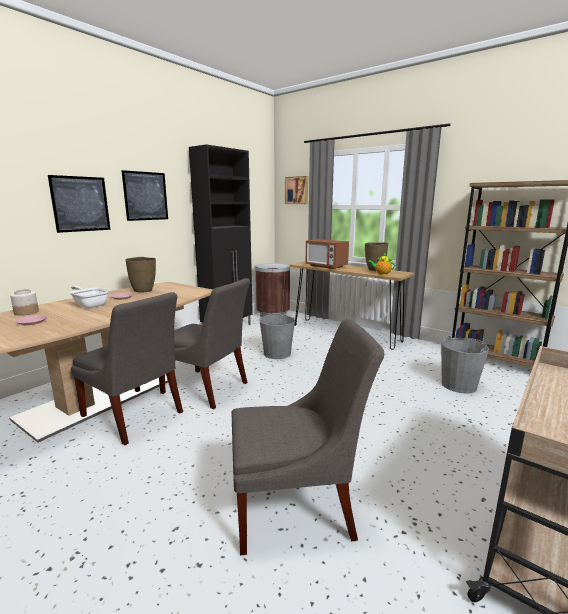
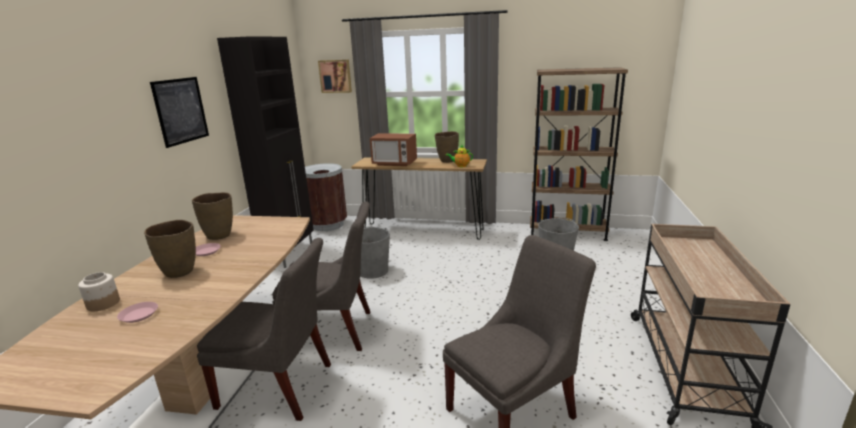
camera: 25 degrees left, 5 degrees up
picture [48,175,110,233] -> none
frying pan [70,286,109,308] -> brown vase [144,220,196,278]

